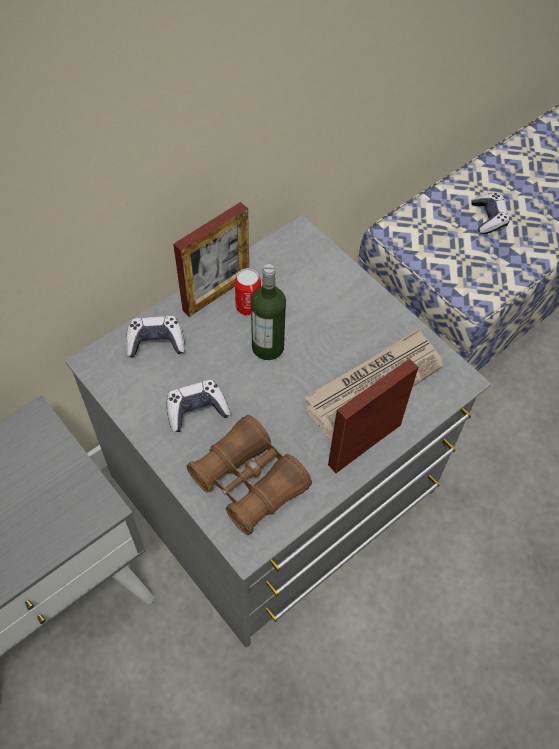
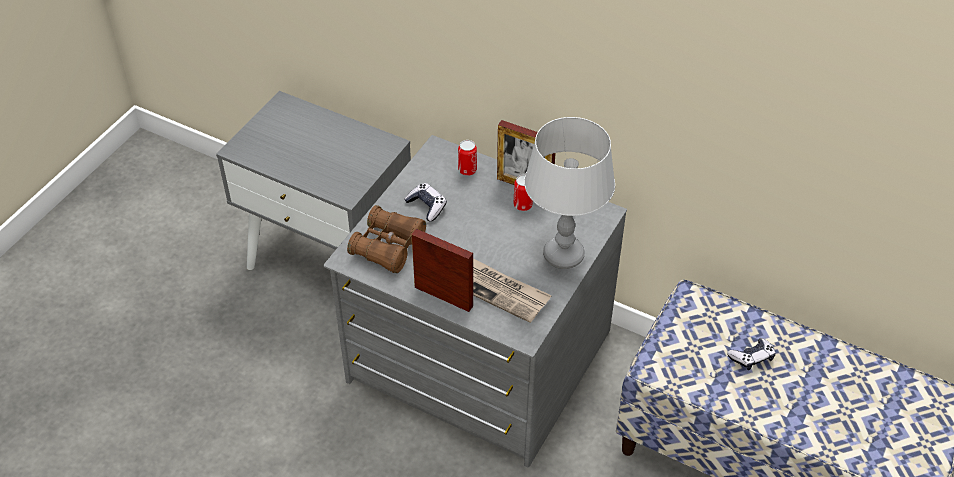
camera: 70 degrees right, 10 degrees down
game controller [126,316,185,358] -> can [458,140,477,176]
bottle [251,264,286,360] -> none
none -> grey table lamp [524,117,615,269]

